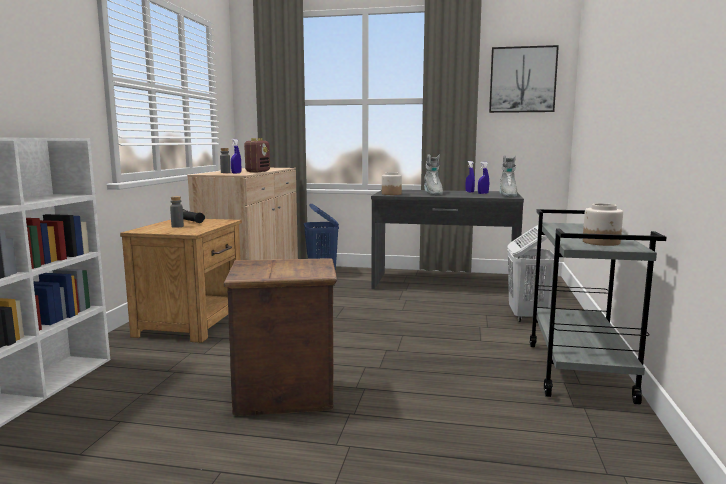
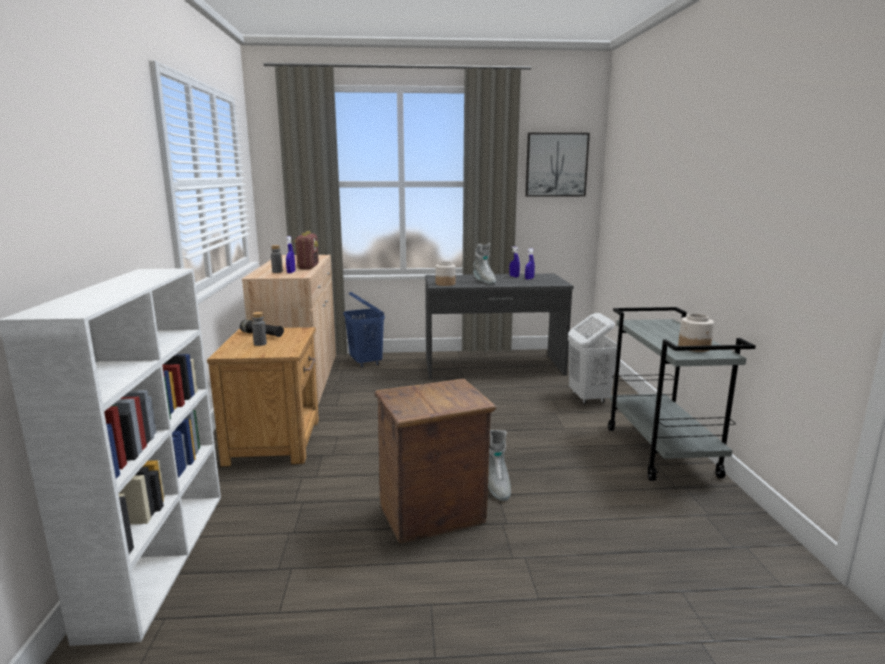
camera: 15 degrees left, 5 degrees up
grey boot [499,155,517,197] -> grey boot moved to [488,430,511,501]

